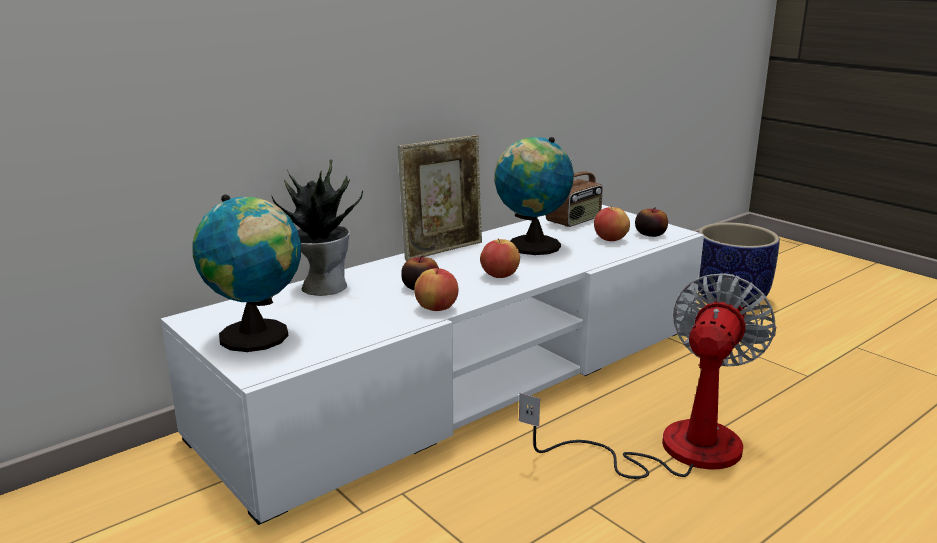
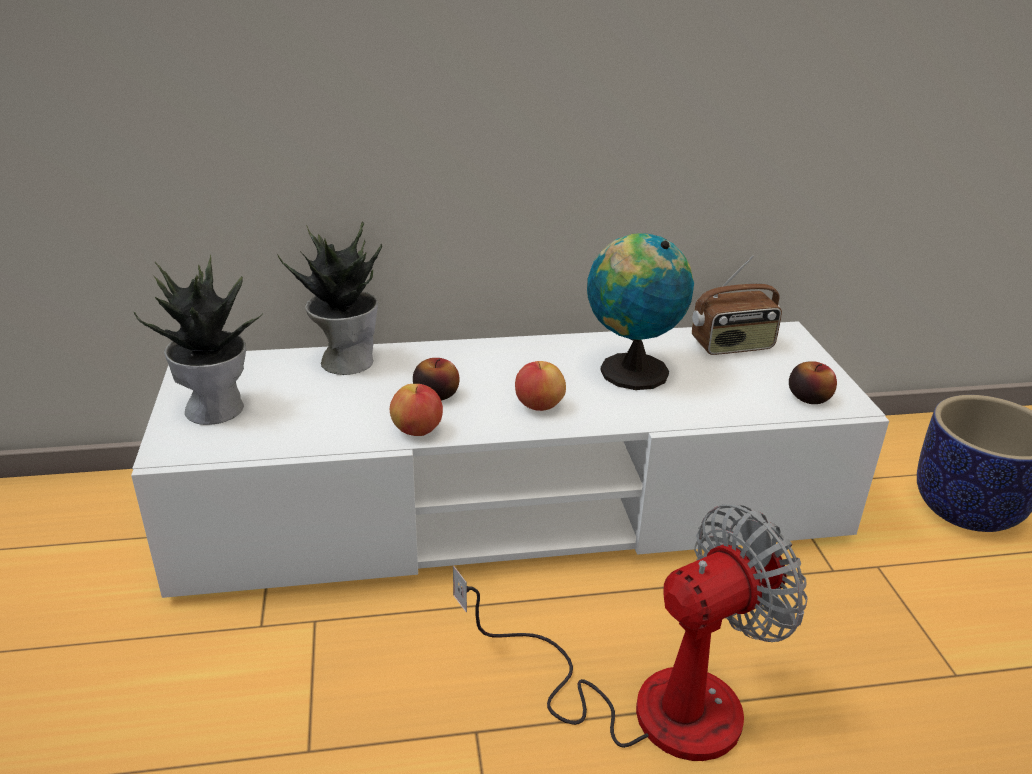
camera: 30 degrees right, 10 degrees up
globe [193,194,301,352] -> potted plant [134,253,264,425]
picture frame [398,135,482,261] -> none
apple [594,205,630,241] -> none

